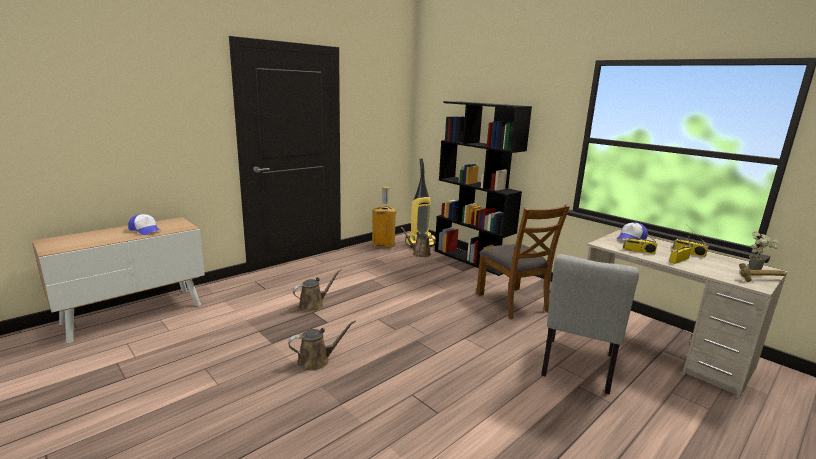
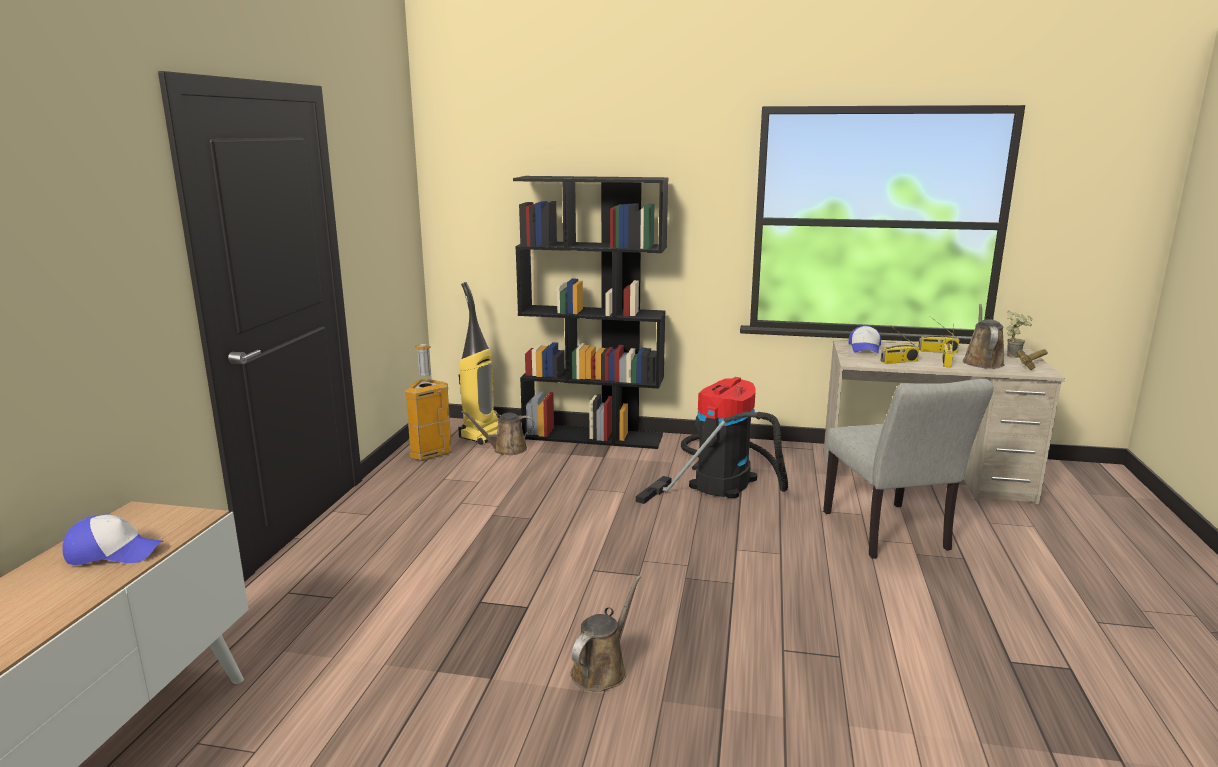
camera: 35 degrees left, 0 degrees up
brown watering can [293,269,341,312] -> brown watering can moved to [963,304,1004,369]
brown chair [476,205,569,320] -> vacuum cleaner [636,377,788,504]

